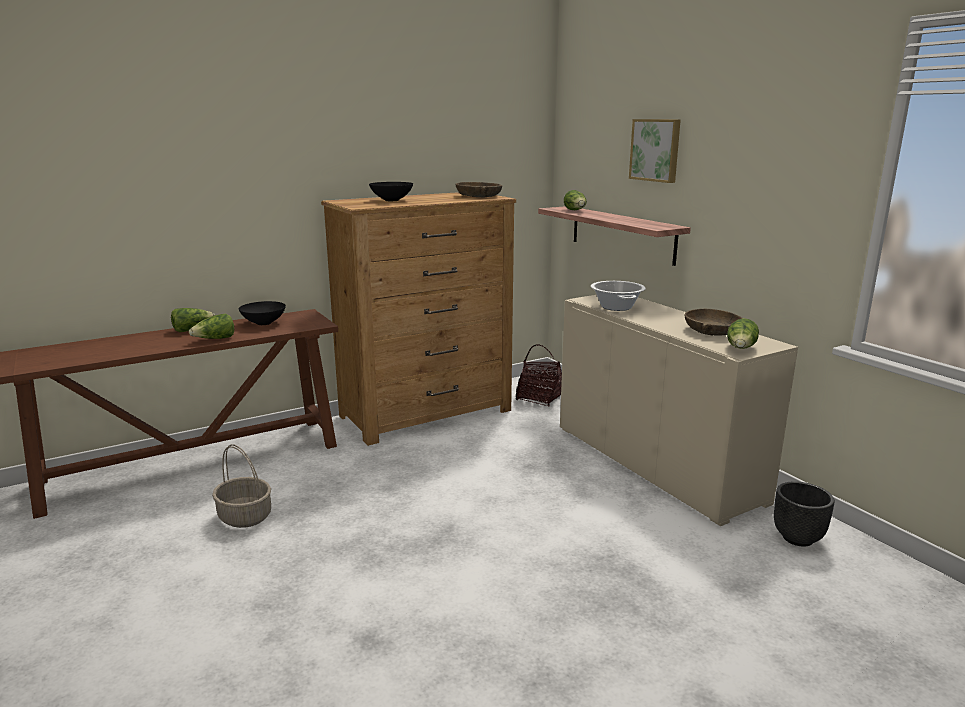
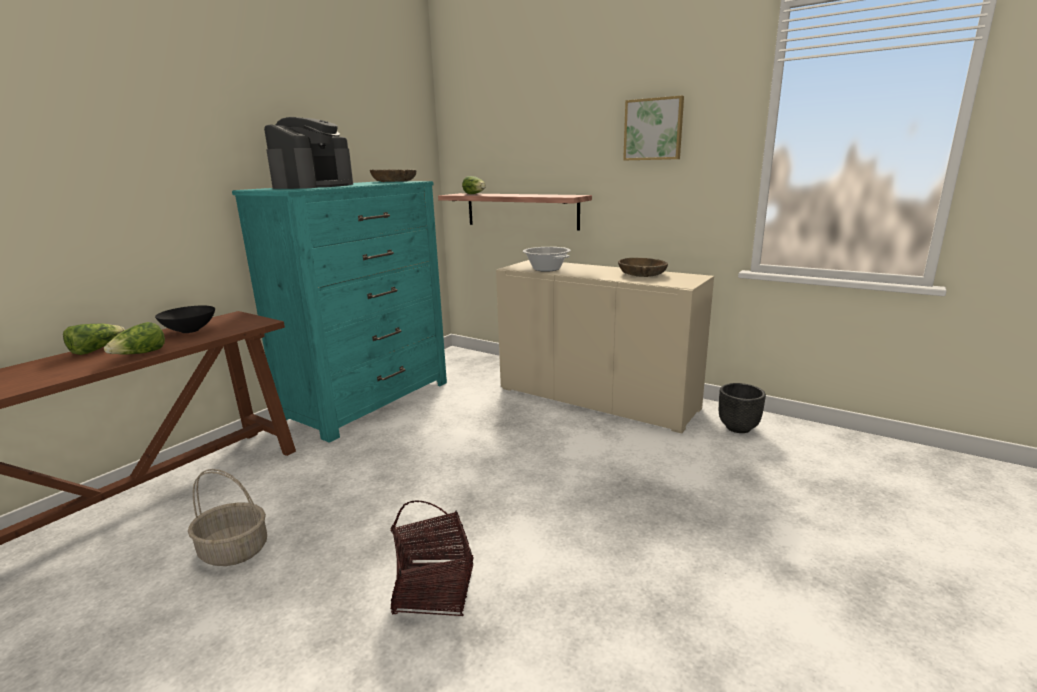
camera: 25 degrees left, 0 degrees up
brown dresser [321,192,516,446] -> turquoise dresser [232,181,447,443]
black bowl [369,182,413,201] -> coffee machine [264,117,353,189]
basket [516,344,562,407] -> basket moved to [390,500,474,616]
picture [629,119,681,183] -> picture moved to [623,95,684,161]
lettuce [727,318,759,349] -> none

